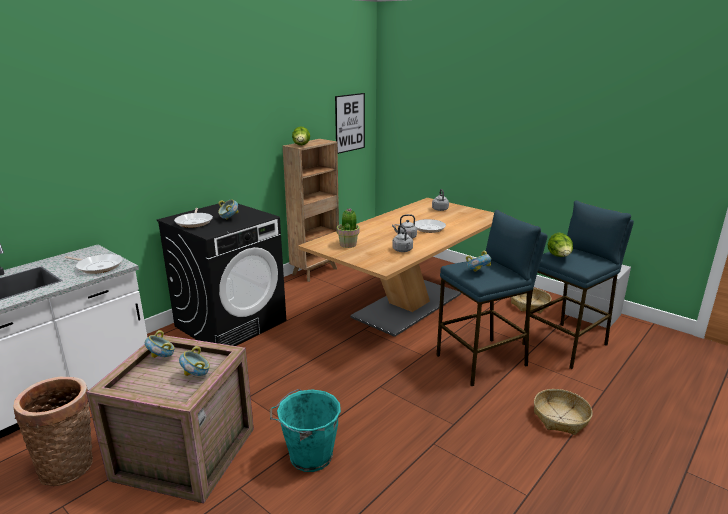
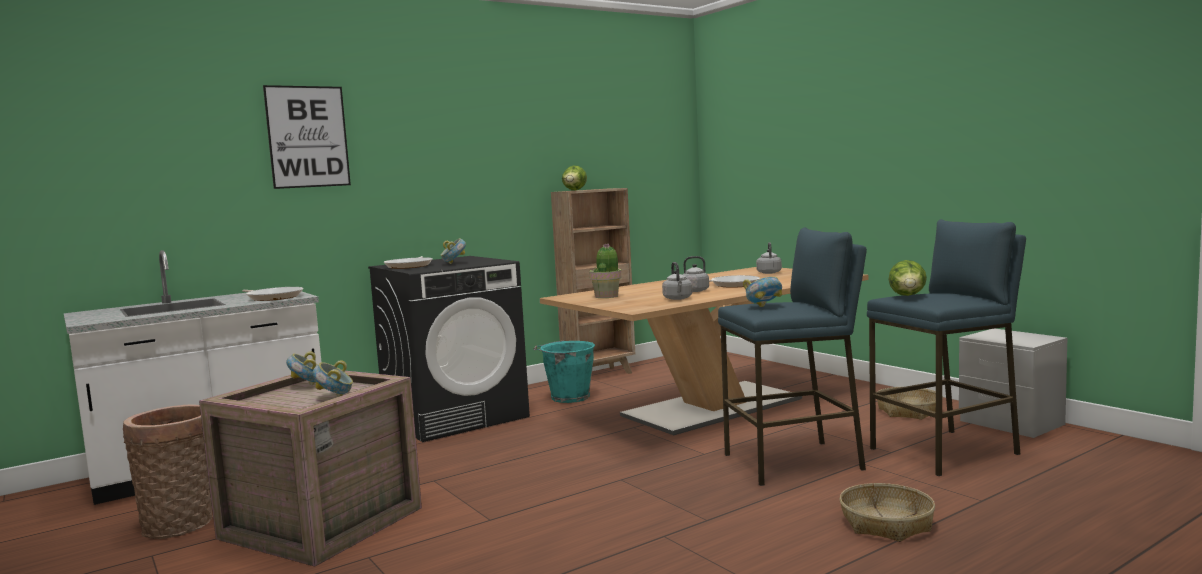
camera: 15 degrees right, 15 degrees down
turquoise bucket [270,389,341,472] -> turquoise bucket moved to [533,341,595,403]
picture [335,93,365,154] -> picture moved to [263,85,351,189]

